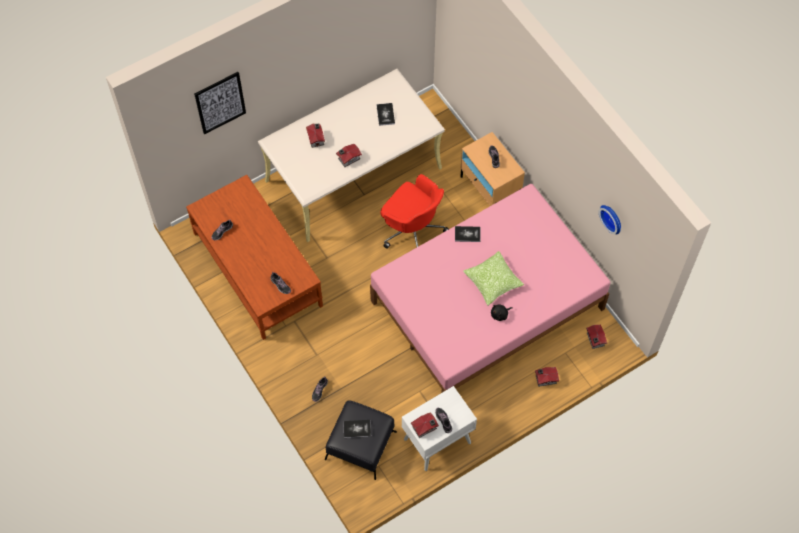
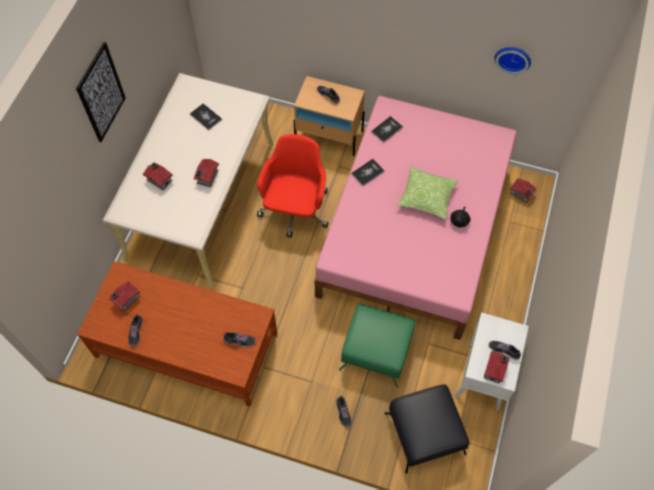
camera: 40 degrees left, 0 degrees up
picture [194,72,246,135] -> picture moved to [76,42,126,142]
book [343,420,371,438] -> book moved to [371,116,403,143]
red office chair [380,174,449,249] -> red office chair turned 75 degrees counterclockwise [257,134,328,238]
toy house [535,367,559,387] -> toy house moved to [109,281,140,312]
none -> green ottoman [339,304,415,388]

